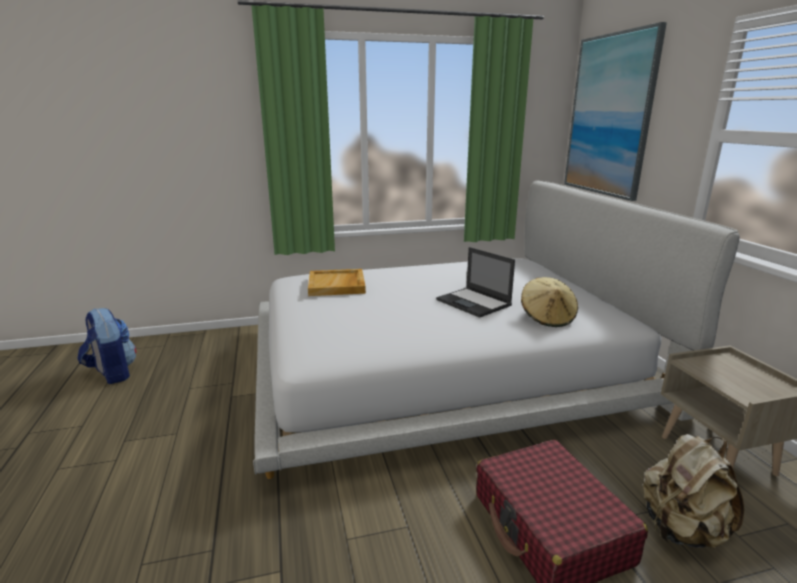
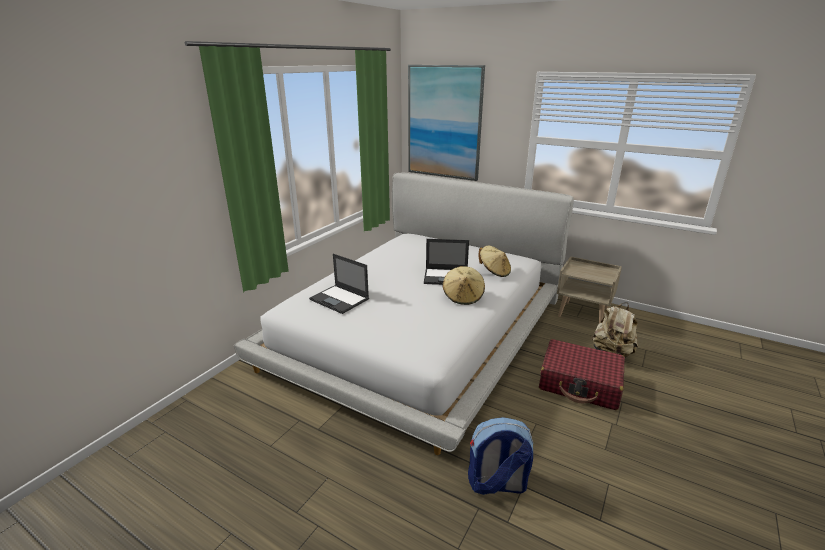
camera: 45 degrees left, 5 degrees up
backpack [77,308,136,384] -> backpack moved to [468,417,533,495]
beige tray [308,269,366,296] -> laptop [309,254,369,314]
none -> beige hat [442,266,485,305]

